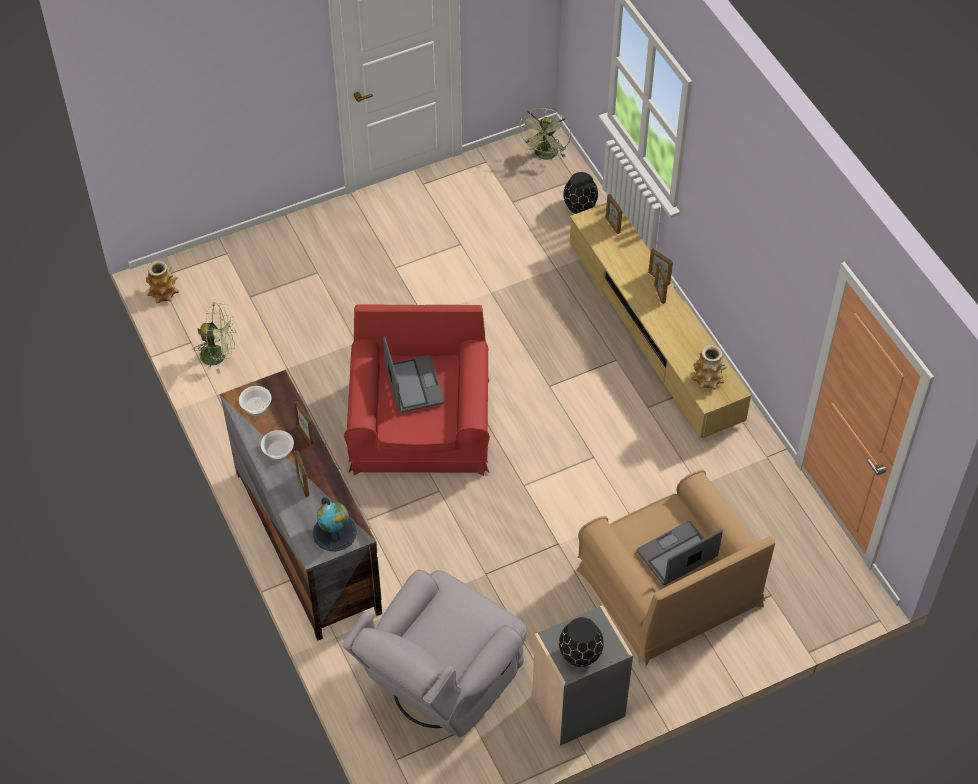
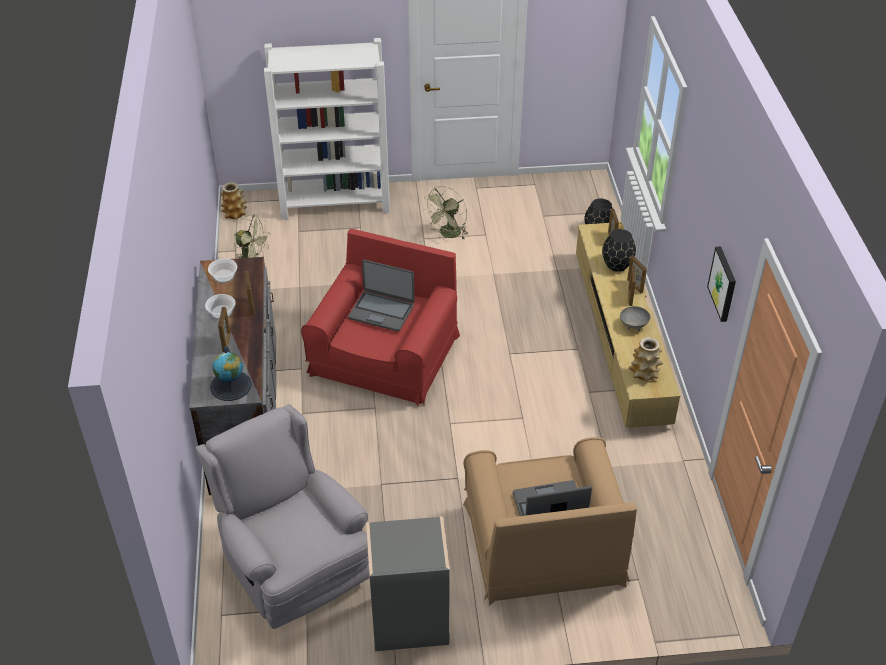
camera: 20 degrees right, 10 degrees down
grey armchair [342,570,527,737] -> grey armchair turned 90 degrees clockwise [196,404,370,629]
laptop [383,336,445,412] -> laptop turned 105 degrees clockwise [348,259,415,331]
green fan [518,108,571,159] -> green fan moved to [423,186,468,240]
black vase [559,617,604,667] -> black vase moved to [602,229,636,272]
none -> white bookcase [264,38,390,219]
none -> grey bowl [620,306,651,331]
none -> picture [707,246,736,322]

